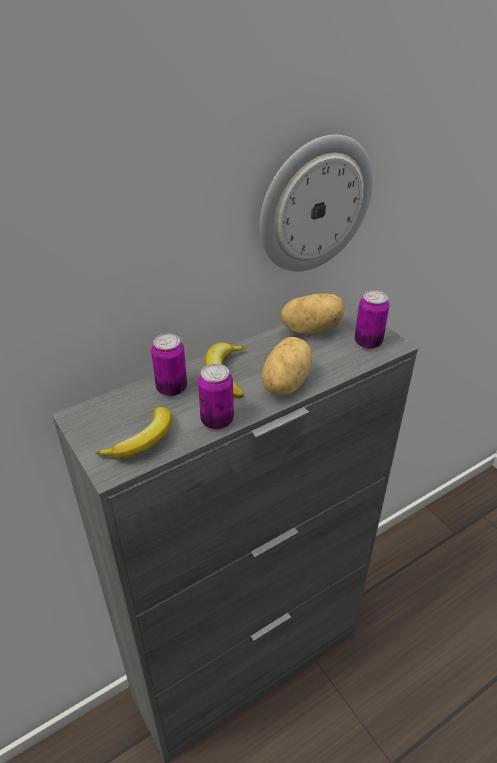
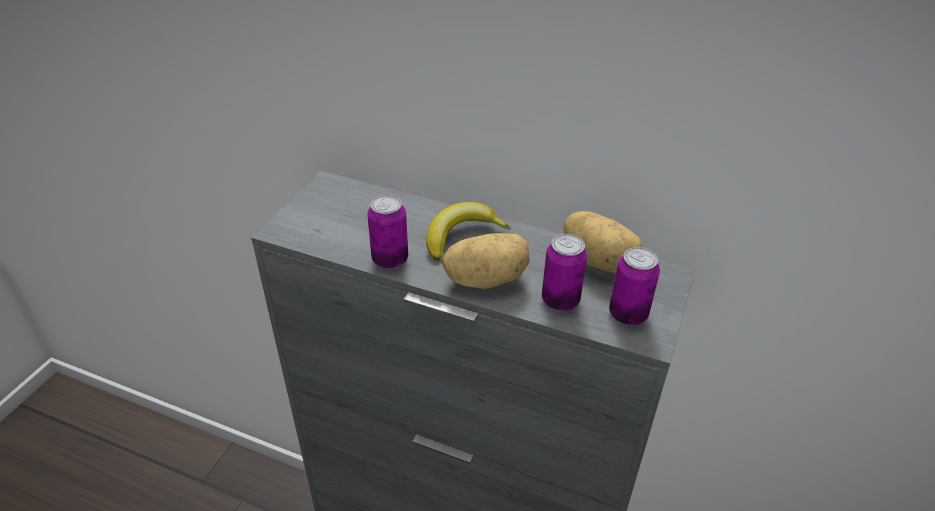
camera: 55 degrees right, 0 degrees up
banana [95,407,172,458] -> none
can [151,333,187,396] -> can moved to [542,234,588,311]
wall clock [260,135,373,272] -> none

